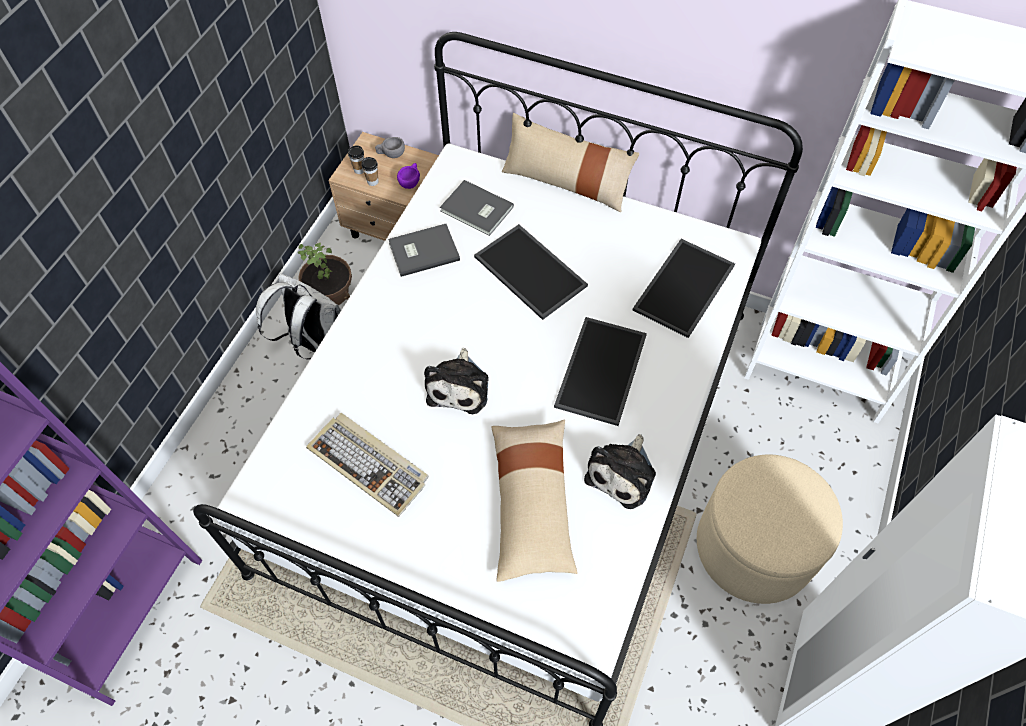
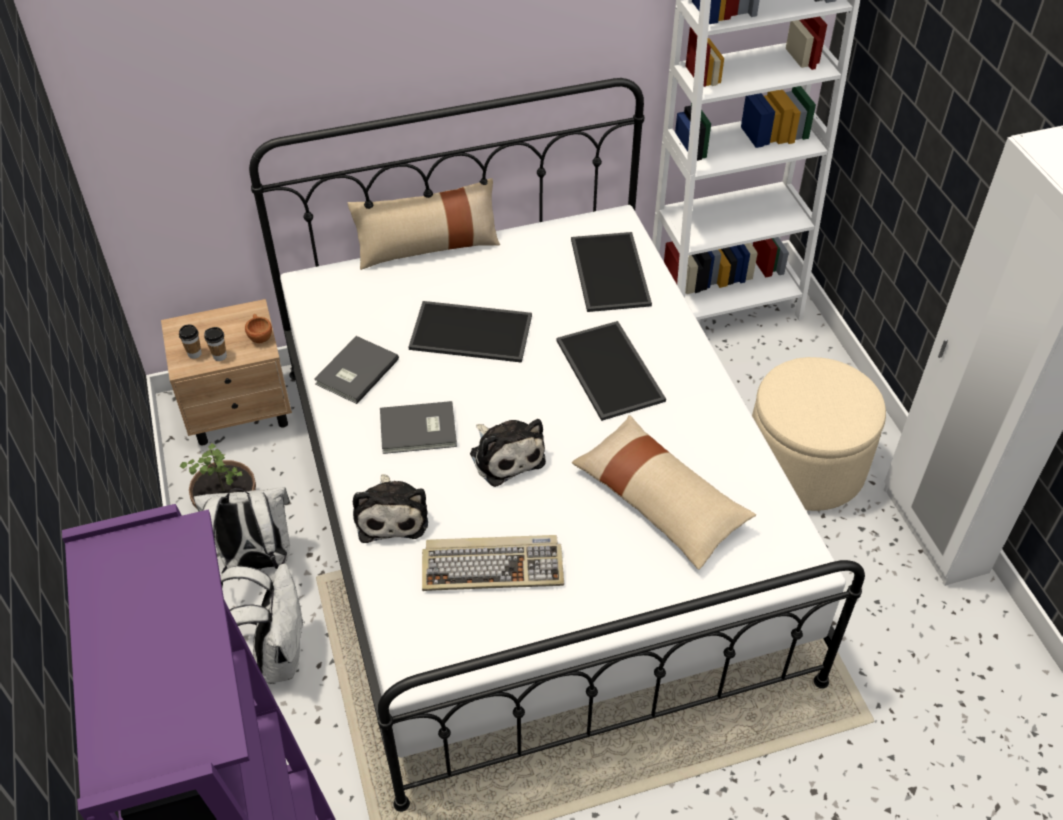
camera: 40 degrees left, 10 degrees down
grey cup [375,137,405,158] -> none
purple cup [397,163,420,189] -> brown cup [245,314,272,343]
grey book [440,180,514,236] -> grey book moved to [380,401,457,454]
plush toy [584,434,656,509] -> plush toy moved to [353,474,428,543]
none -> white backpack [220,563,305,683]

